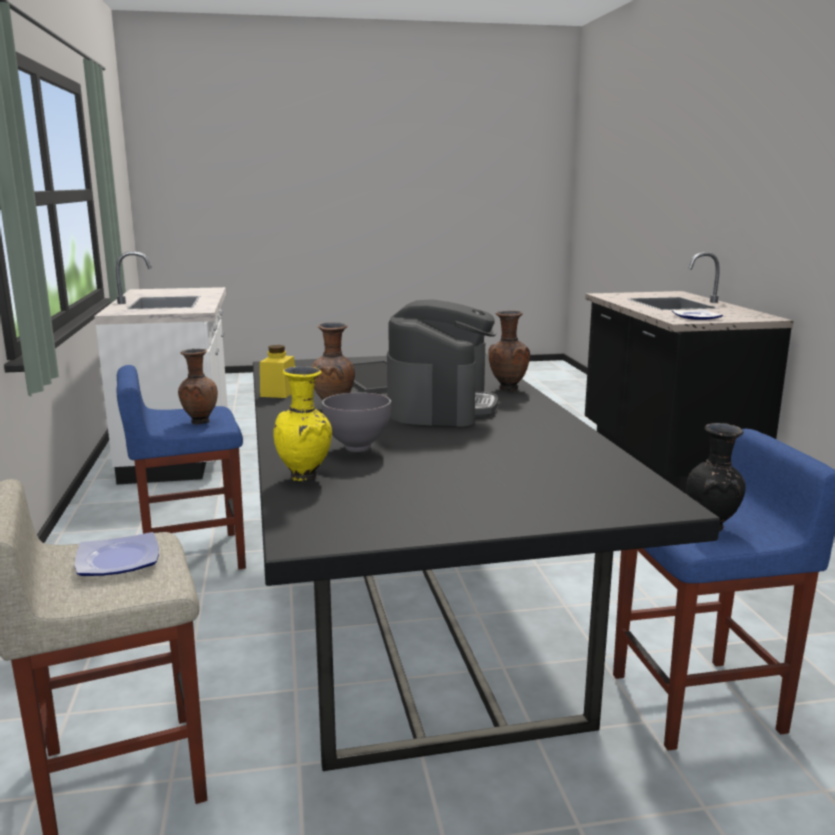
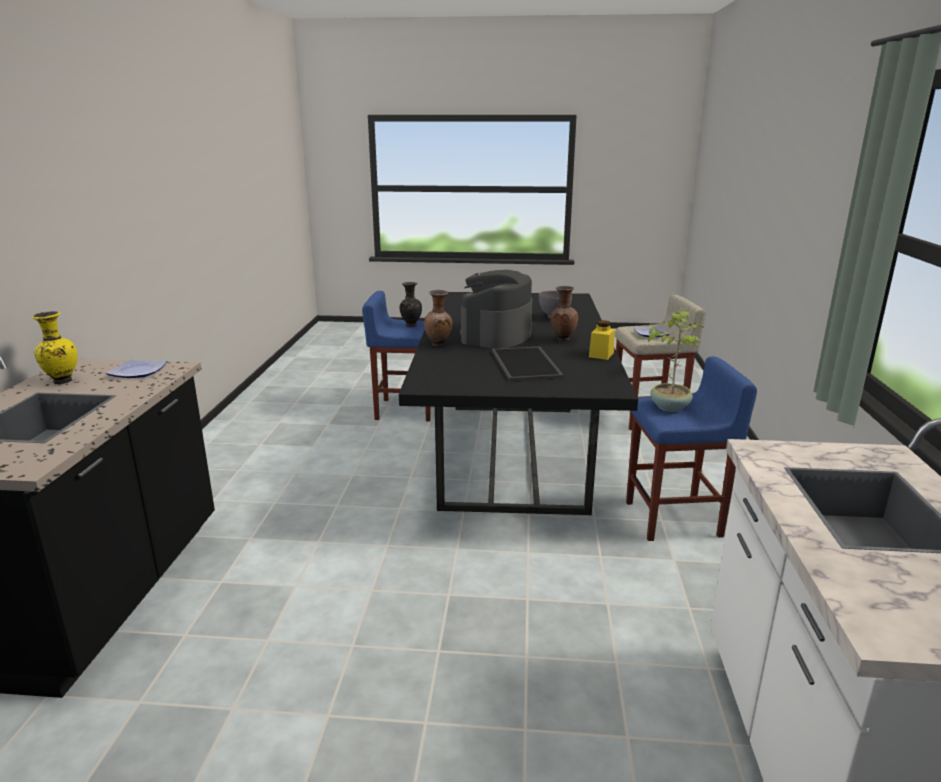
camera: 165 degrees left, 5 degrees up
brown vase [178,349,218,425] -> potted plant [646,308,703,412]
yellow vase [273,366,332,481] -> yellow vase moved to [32,311,78,384]

